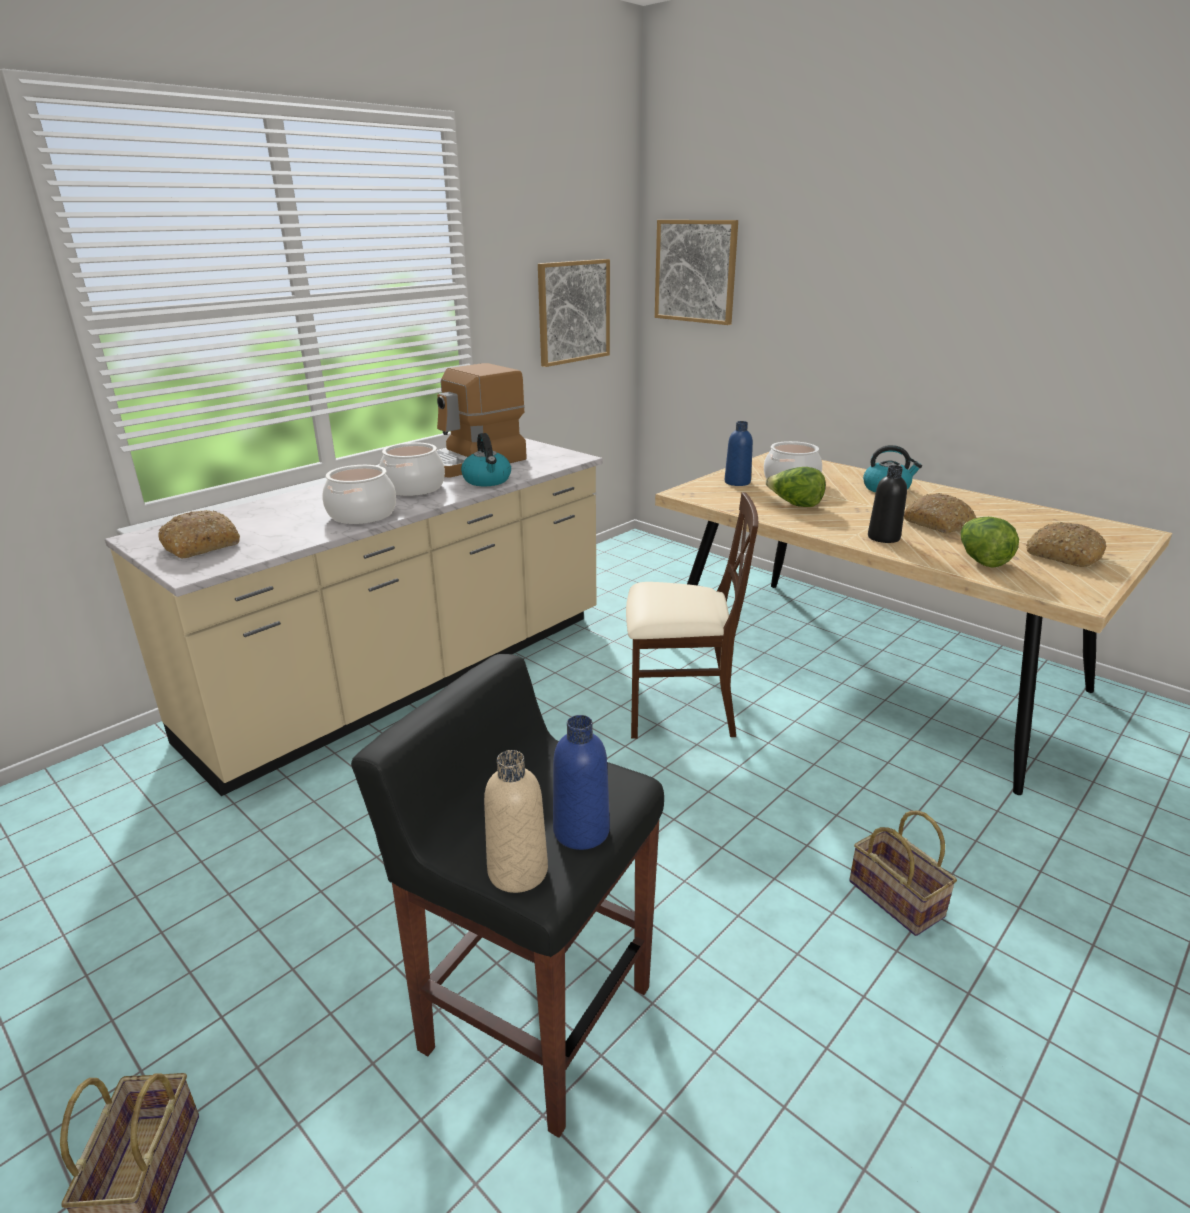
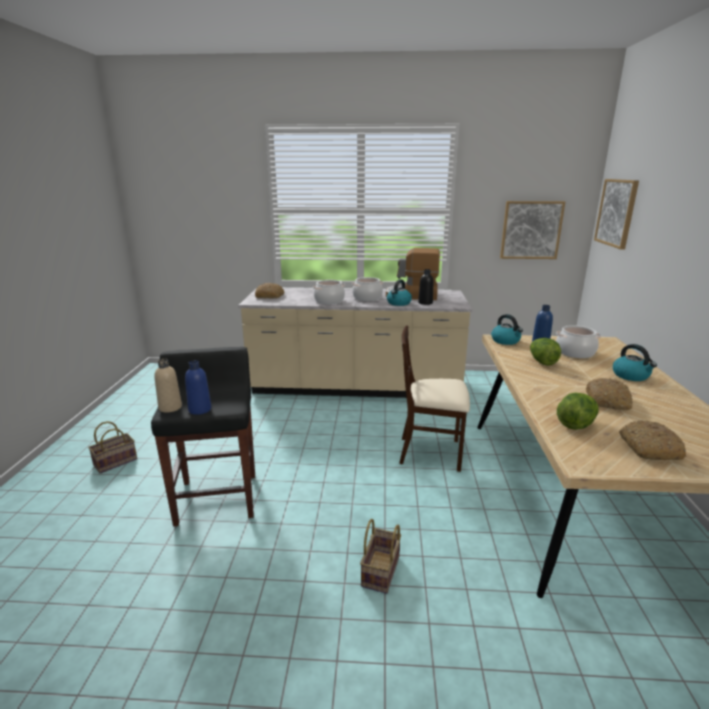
camera: 50 degrees right, 5 degrees down
beige chair [626,492,758,739] -> beige chair turned 135 degrees clockwise [399,325,470,472]
black bottle [868,465,907,543] -> black bottle moved to [418,269,433,305]
none -> kettle [491,314,523,345]

